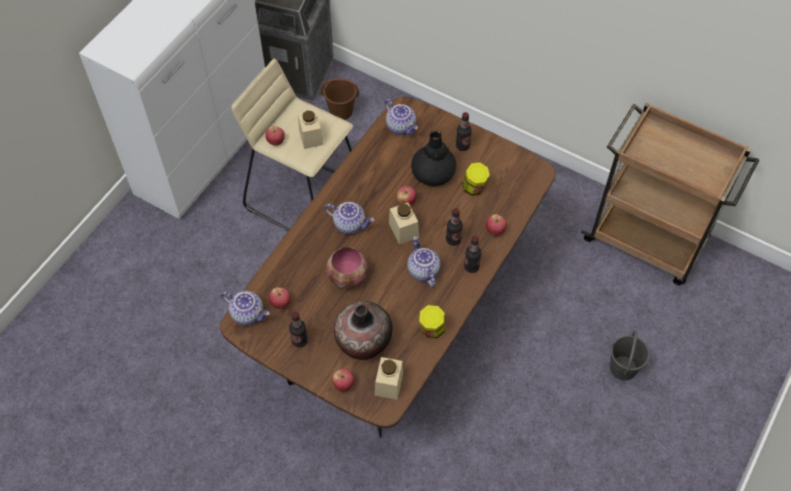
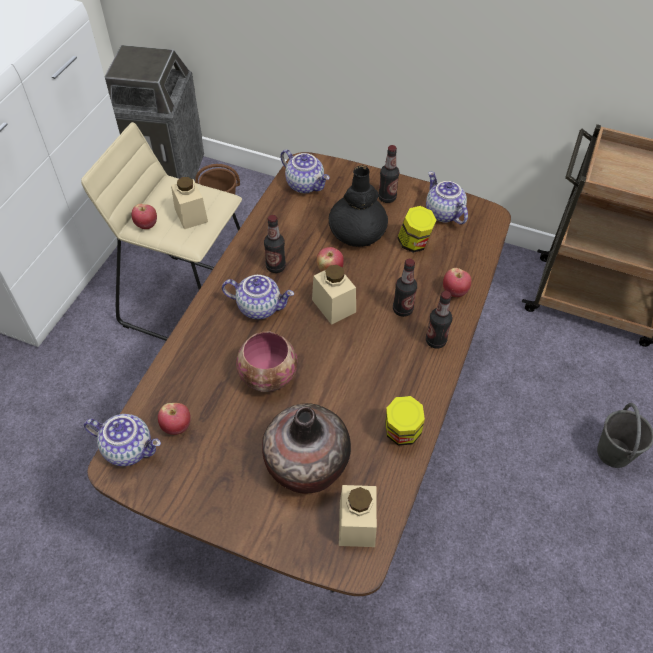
camera: 10 degrees left, 5 degrees down
bottle [289,312,308,347] -> bottle moved to [264,215,286,273]
apple [332,368,355,392] -> none
teapot [407,236,440,287] -> teapot moved to [426,171,468,225]

